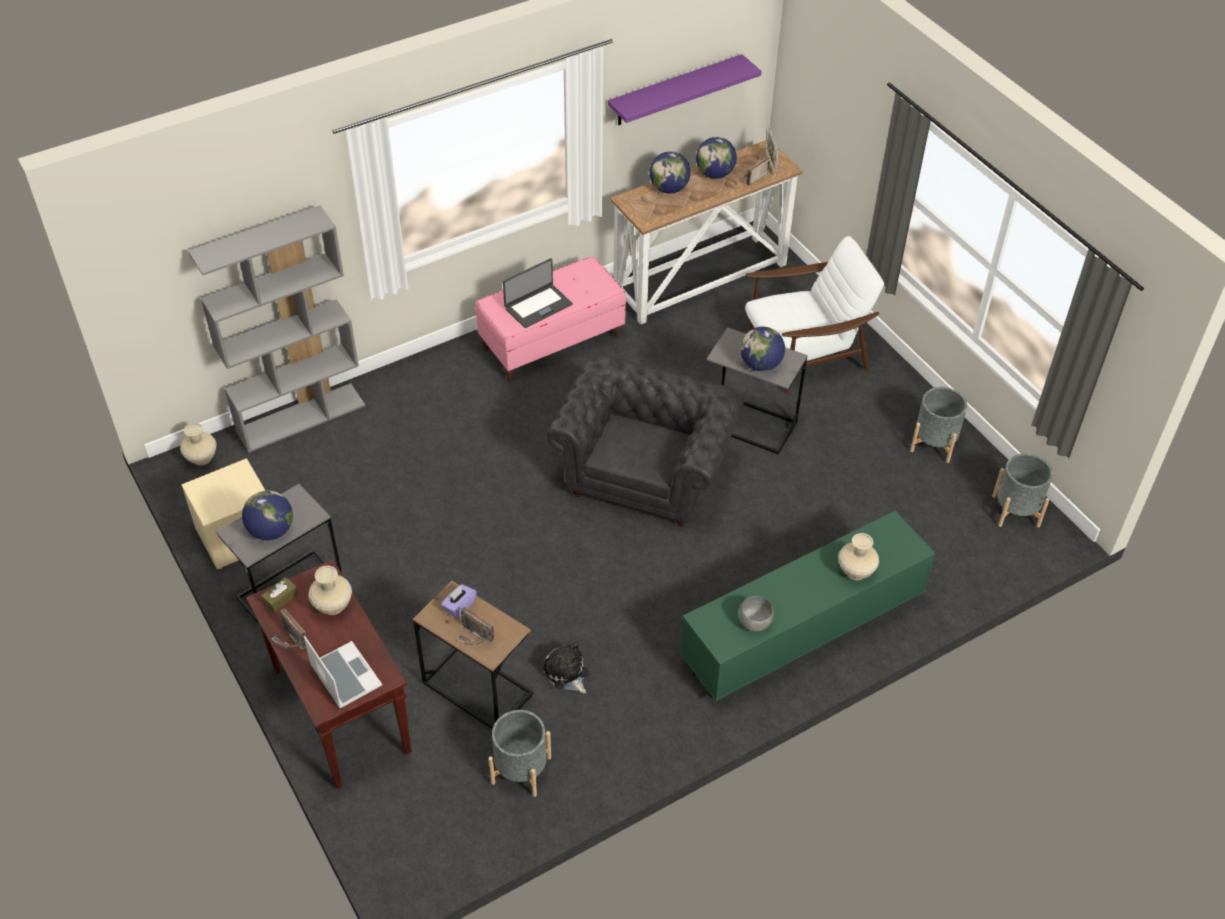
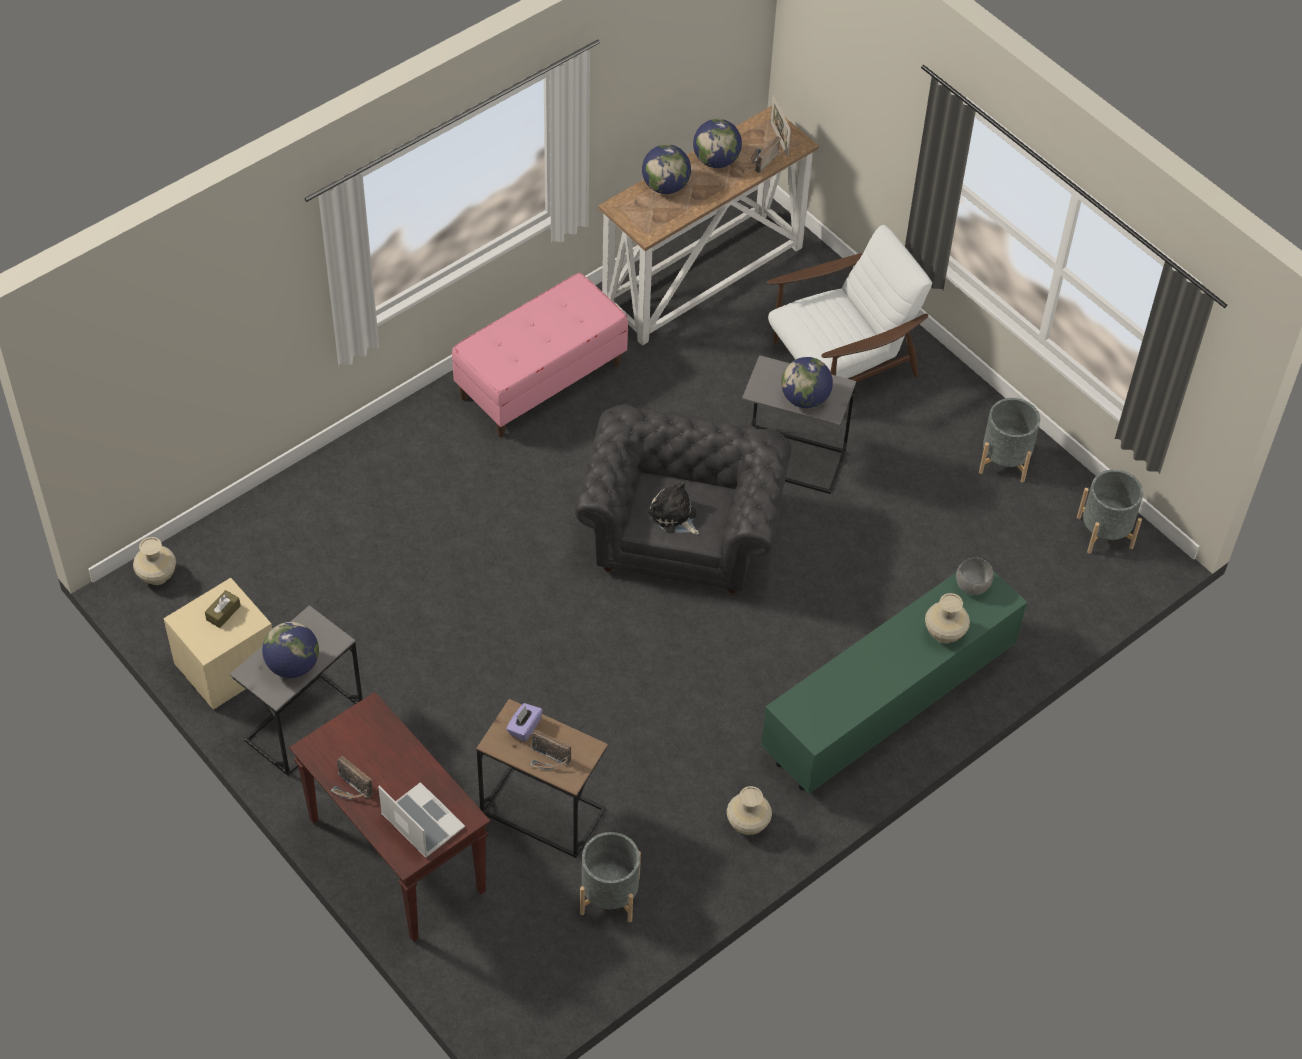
camera: 10 degrees left, 5 degrees up
grey bookcase [188,205,365,453] -> none
brown tissue box [261,577,298,613] -> brown tissue box moved to [205,590,241,628]
beige vase [308,566,352,615] -> beige vase moved to [727,786,772,835]
laptop [503,258,573,328] -> none
plush toy [543,642,588,694] -> plush toy moved to [648,481,699,535]
purple shelf [608,54,762,125] -> none
grey bowl [739,596,774,631] -> grey bowl moved to [956,558,994,595]

